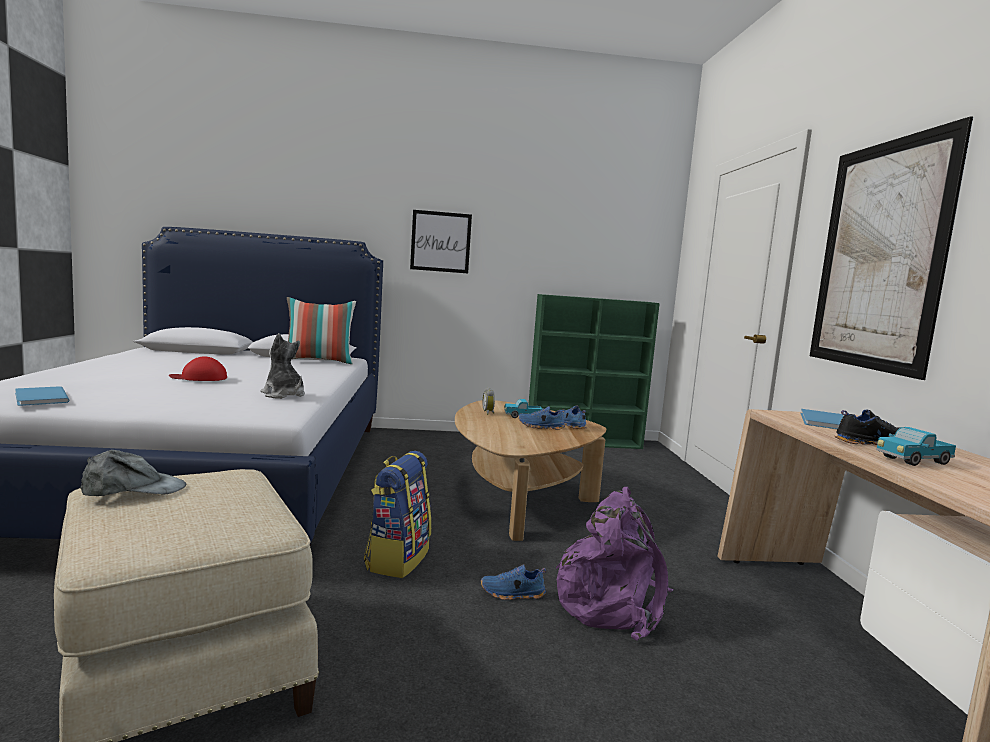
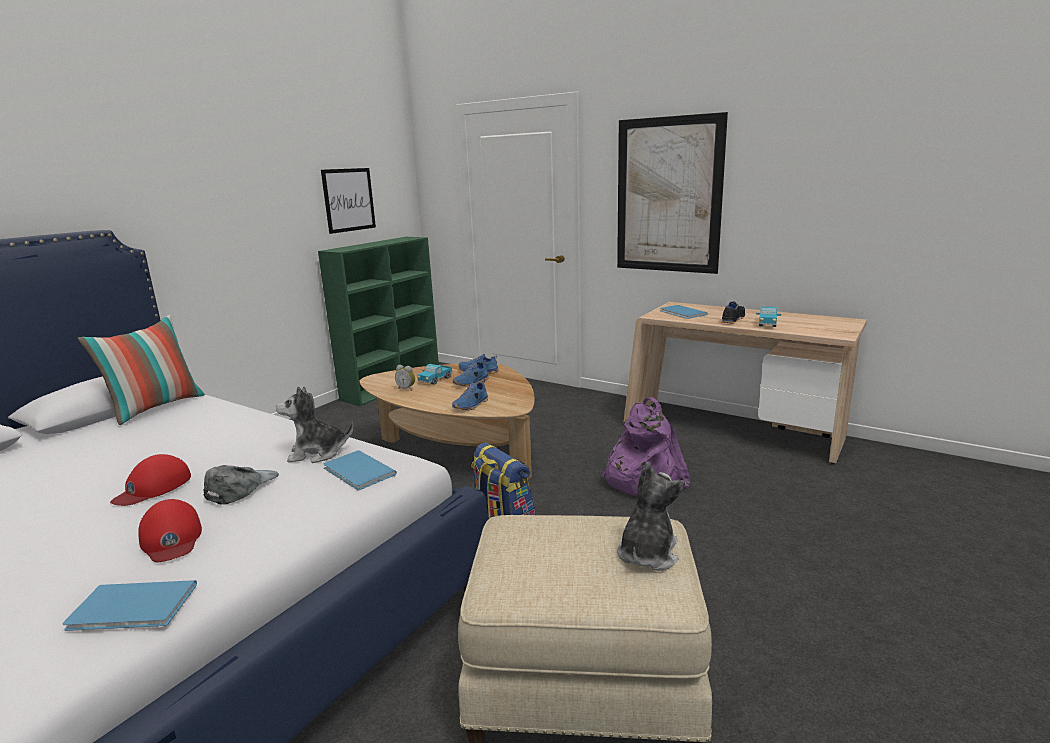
camera: 50 degrees left, 10 degrees up
grey cap [80,450,186,496] -> grey cap moved to [203,465,279,505]
picture [410,210,472,273] -> picture moved to [321,168,376,234]
blue shoe [481,564,546,600] -> blue shoe moved to [452,380,488,410]
none -> red cap [138,499,202,562]
none -> blue book [323,450,397,490]
none -> plush toy [617,462,685,571]

